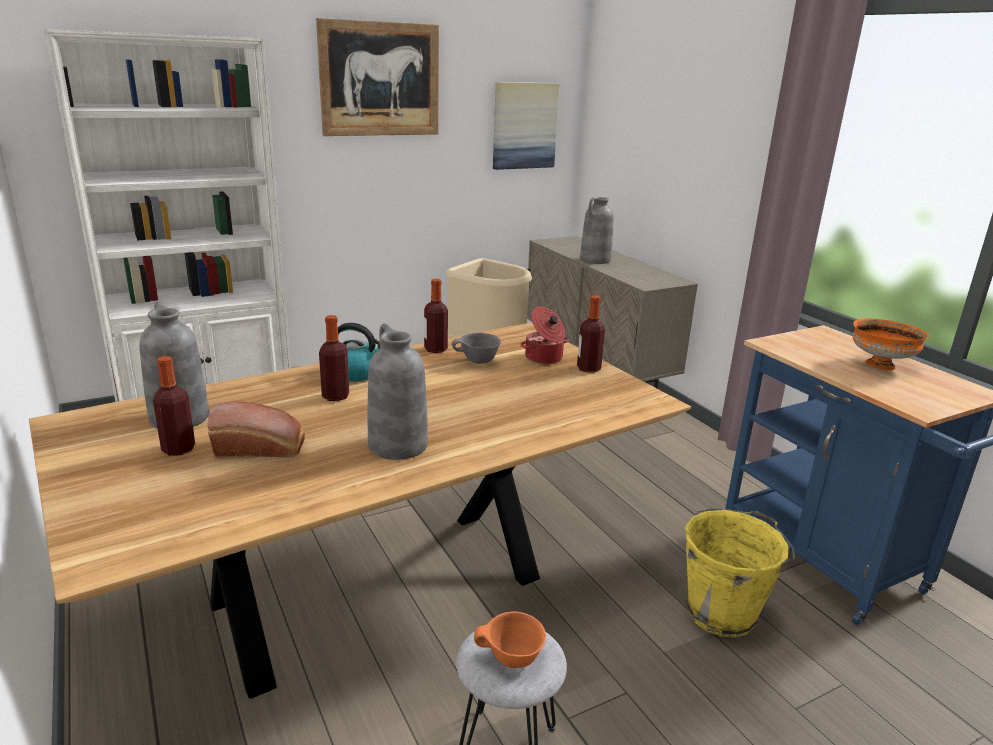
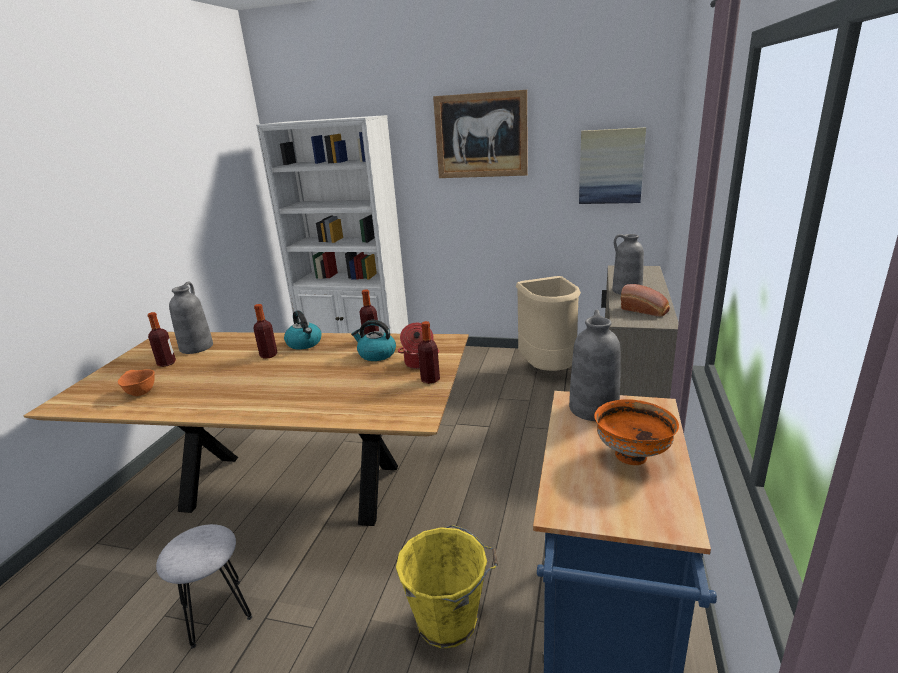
camera: 45 degrees right, 0 degrees up
bread [207,401,305,457] -> bread moved to [621,284,670,317]
grey vase [368,323,428,460] -> grey vase moved to [569,310,621,421]
grey bowl [452,333,501,364] -> kettle [351,320,396,361]
orange bowl [474,611,546,668] -> orange bowl moved to [118,369,155,396]

